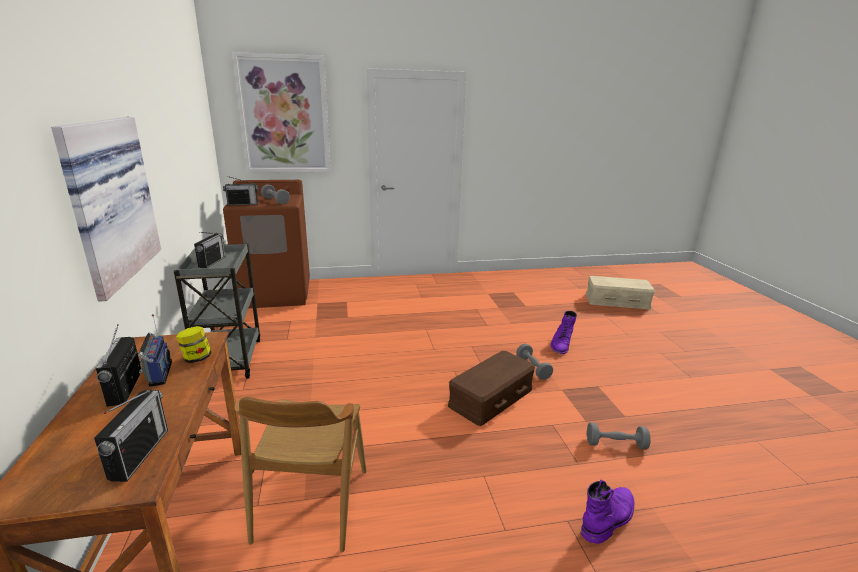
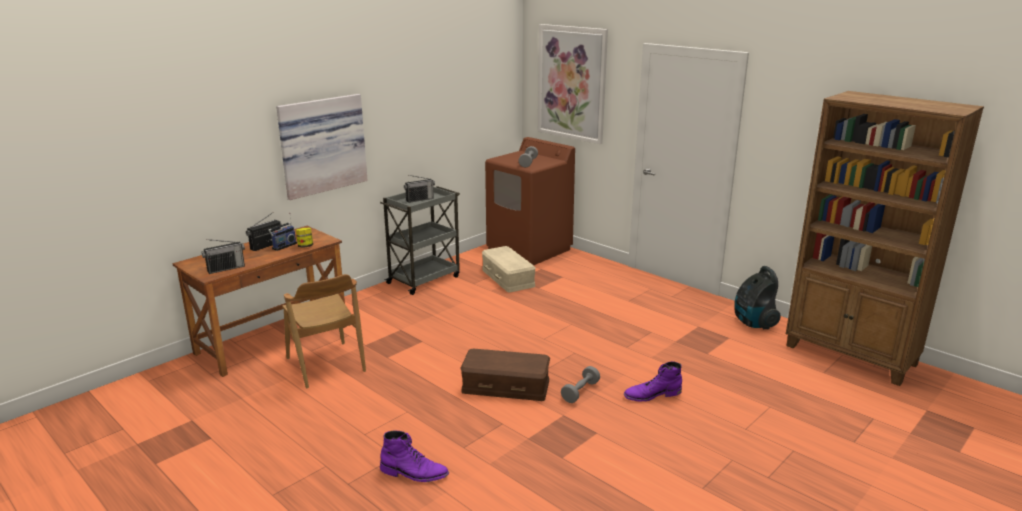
camera: 55 degrees right, 0 degrees up
radio [223,176,258,205] -> none
brown chair [234,397,366,552] -> brown chair turned 90 degrees counterclockwise [282,274,366,388]
beige storage box [586,276,655,309] -> beige storage box moved to [482,246,536,292]
grey dumbbell [587,423,651,449] -> none
none -> vacuum cleaner [734,266,781,329]
none -> brown bookcase [786,91,984,386]

